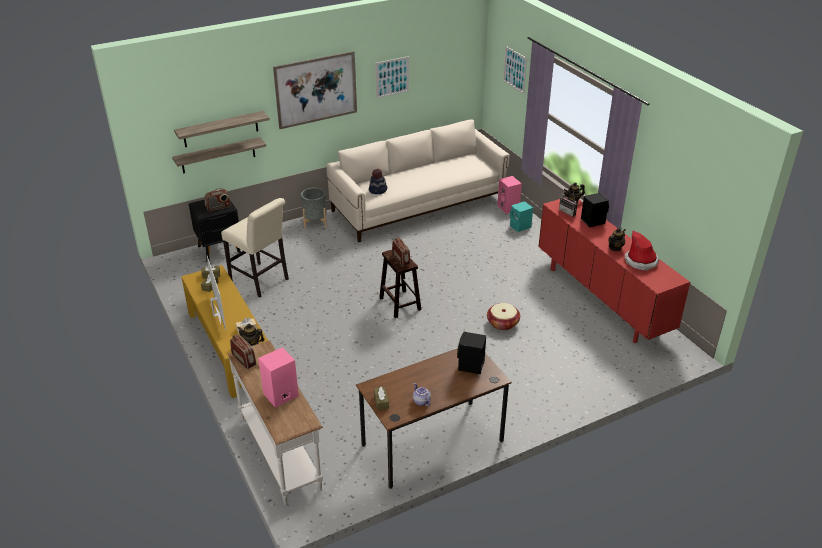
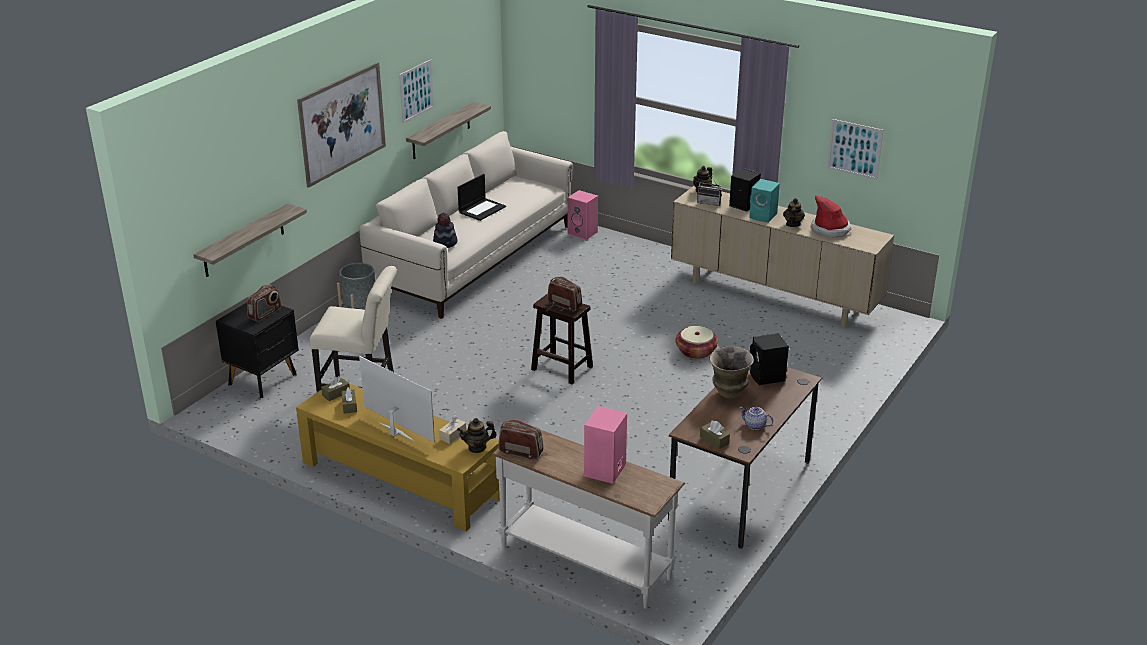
camera: 30 degrees left, 5 degrees down
shelf [174,111,270,147] -> shelf moved to [406,102,491,159]
picture [503,46,527,94] -> picture moved to [827,119,883,180]
turquoise speaker [510,201,533,232] -> turquoise speaker moved to [749,179,780,223]
red cabinet [538,197,690,343] -> beige cabinet [671,186,894,328]
none -> laptop [458,174,506,221]
none -> vase [710,346,754,398]

